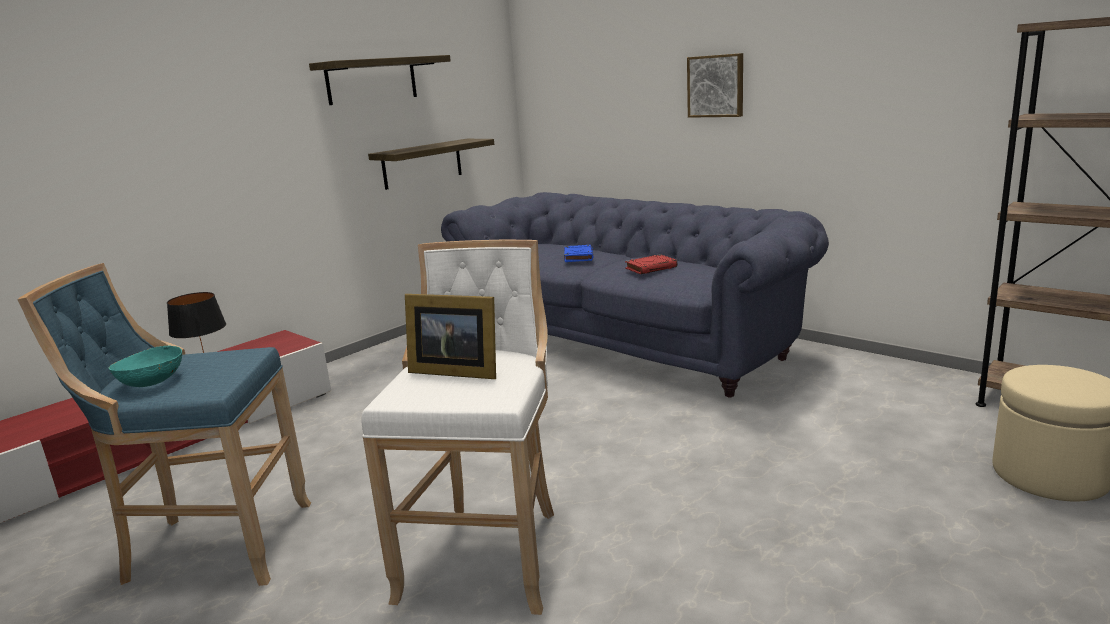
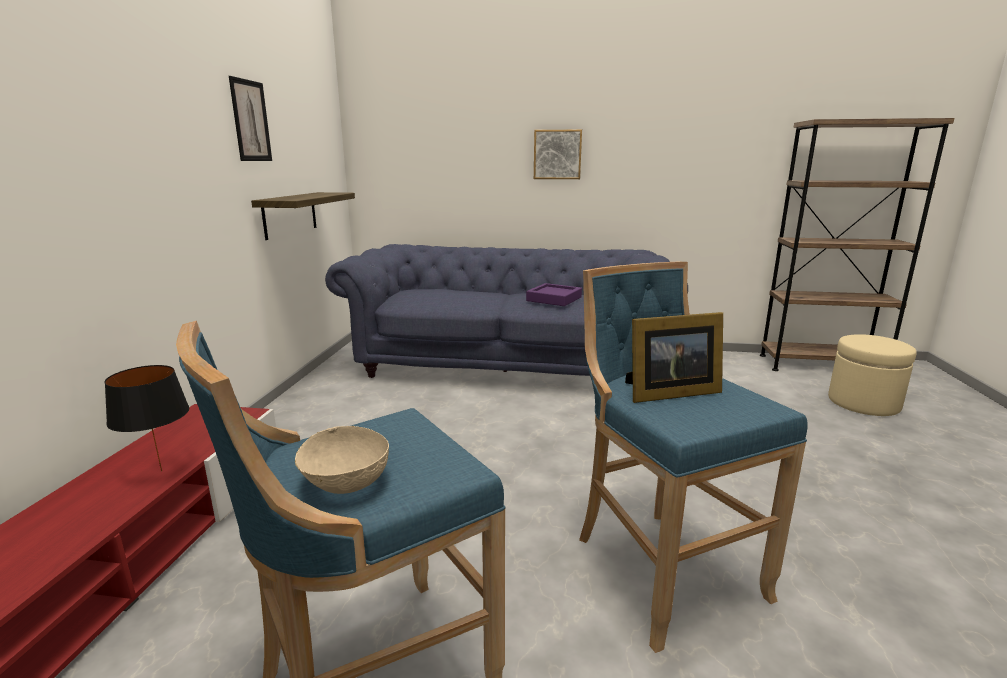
camera: 35 degrees left, 0 degrees up
turquoise bowl [108,346,182,387] -> beige bowl [295,426,389,494]
shelf [309,55,451,105] -> picture [229,76,272,161]
white stool [362,240,554,615] -> blue stool [579,262,808,653]
blue book [564,245,594,262] -> none
red book [625,254,677,274] -> purple tray [526,283,582,306]

